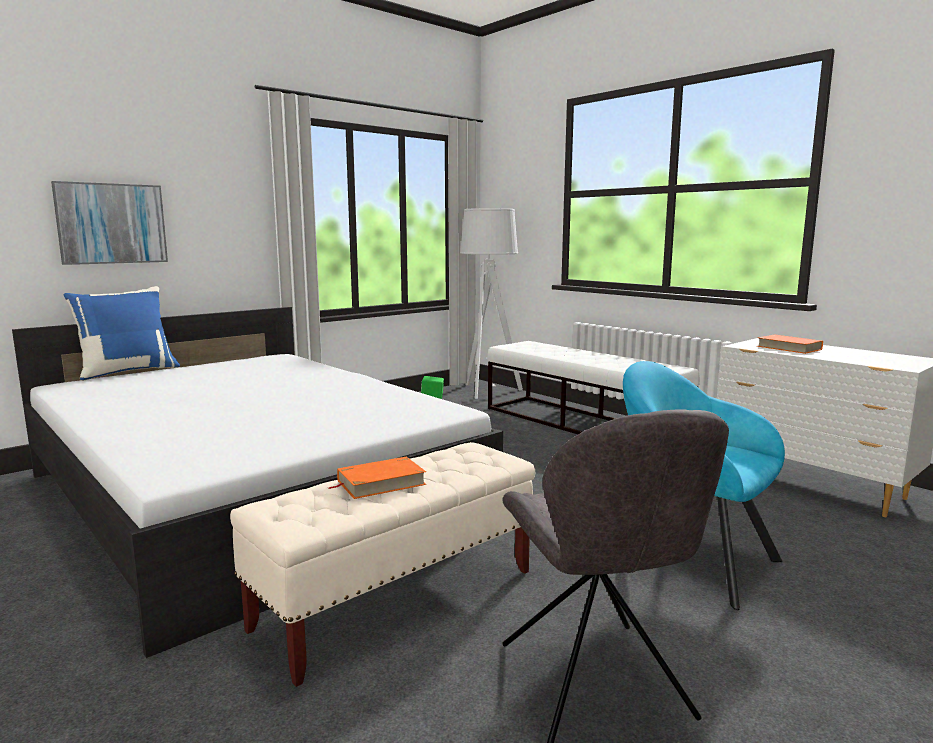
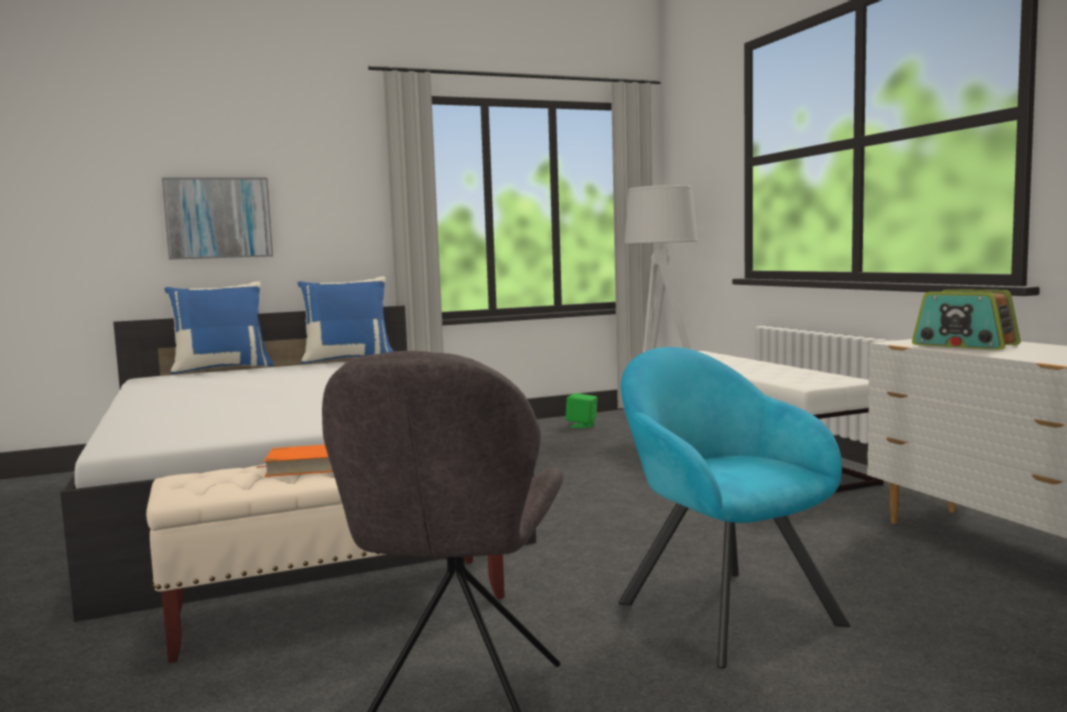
camera: 20 degrees right, 5 degrees down
orange book [757,334,823,354] -> radio [912,289,1021,350]
none -> blue pillow [298,277,393,364]

